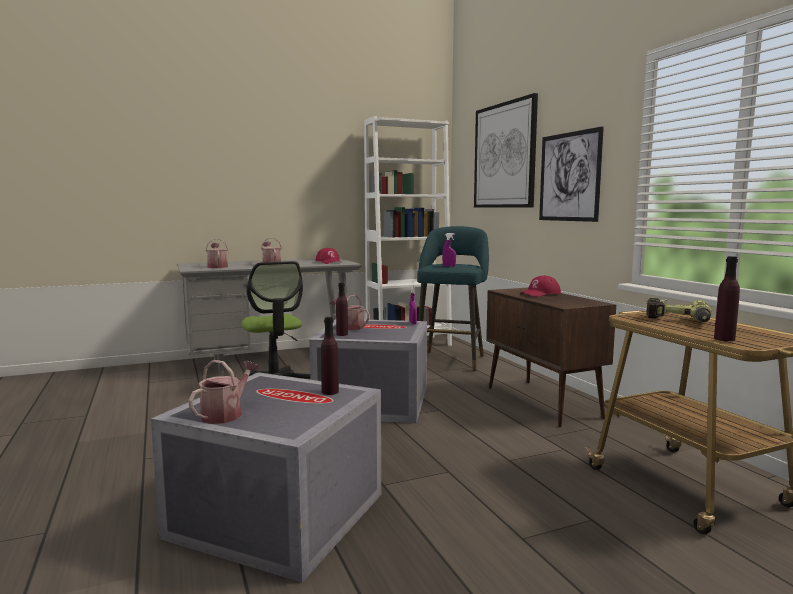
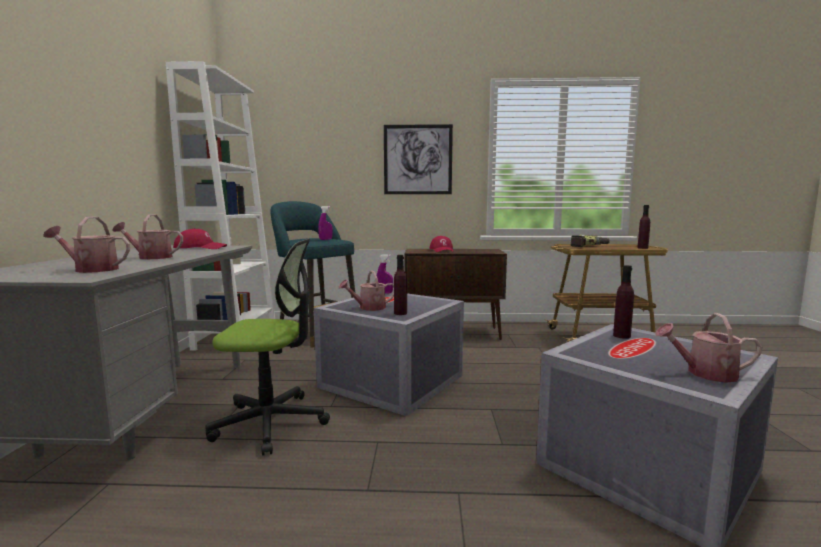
camera: 65 degrees left, 0 degrees up
watering can [188,360,259,424] -> watering can turned 45 degrees counterclockwise [655,313,762,383]
picture [474,93,538,208] -> none

